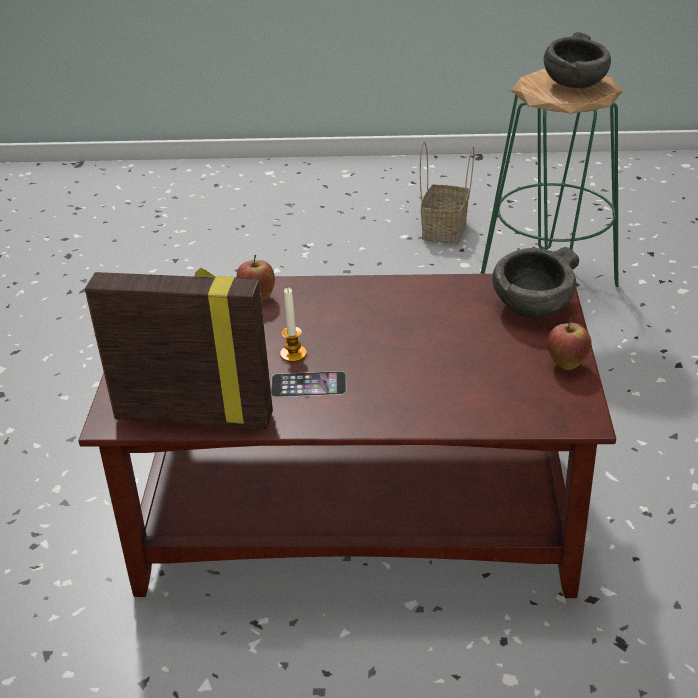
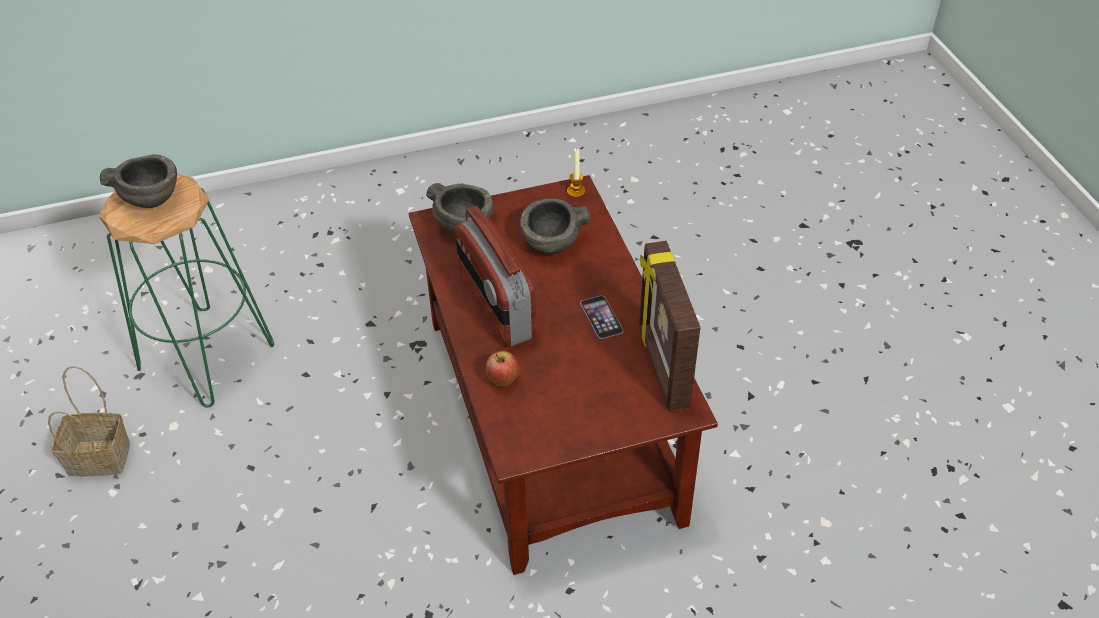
camera: 110 degrees left, 10 degrees up
candle [280,288,307,363] -> candle moved to [567,148,585,198]
apple [547,318,592,370] -> none
none -> radio [455,206,536,347]
none -> grey bowl [520,198,591,254]

